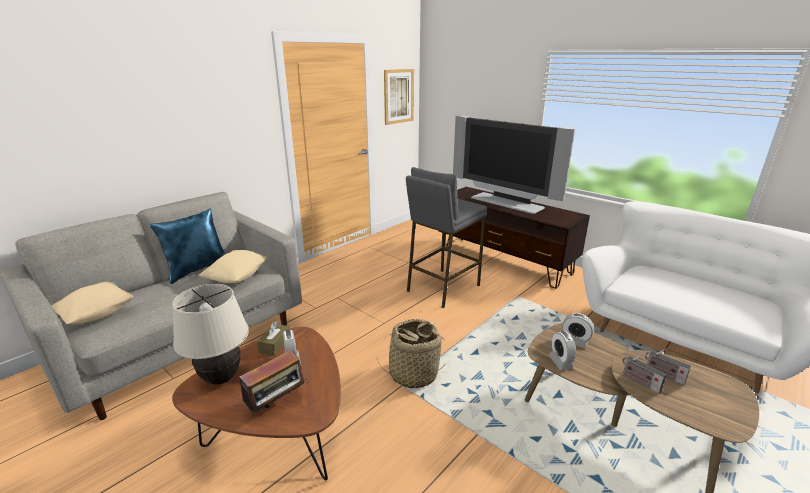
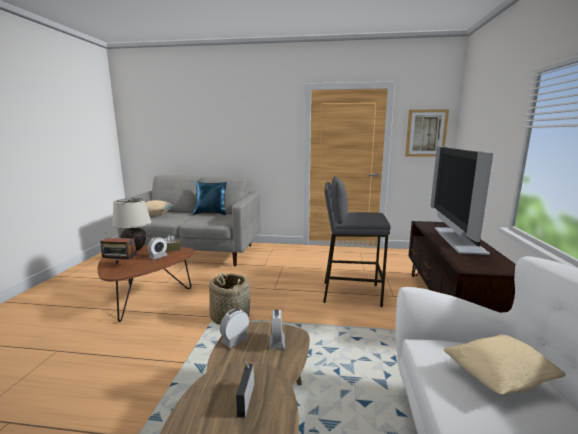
camera: 55 degrees right, 10 degrees down
beige pillow [198,250,268,283] -> beige pillow moved to [444,334,566,395]
radio [623,354,667,394] -> none

